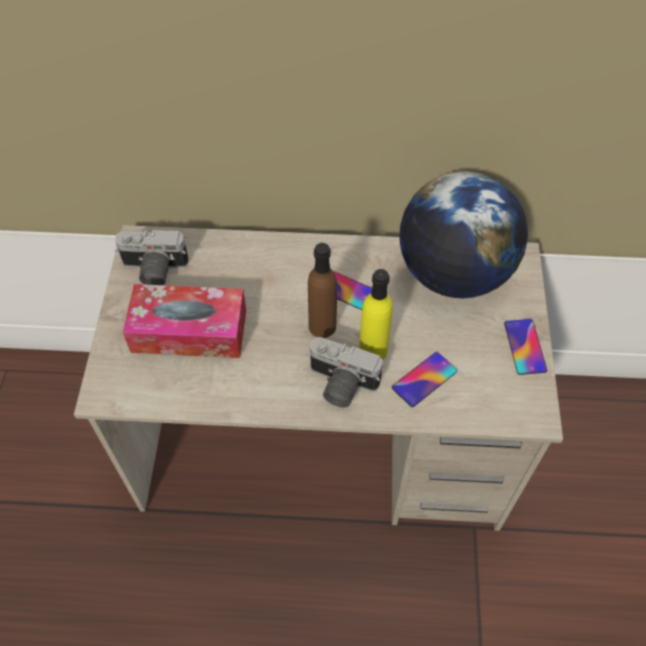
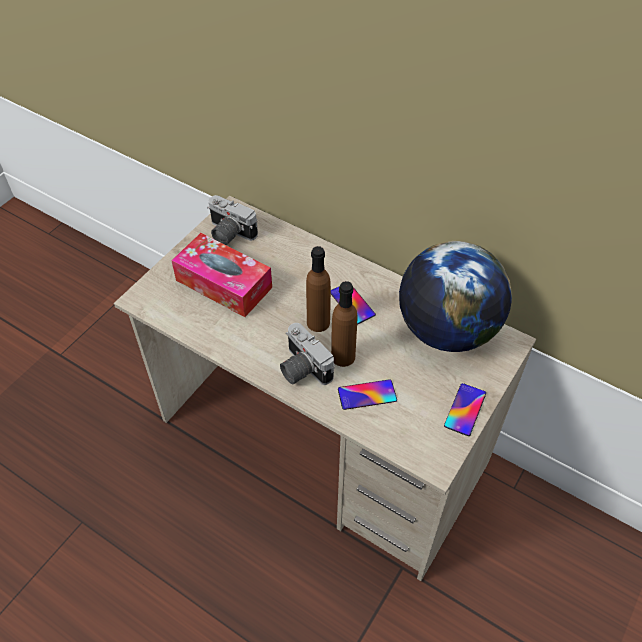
camera: 30 degrees right, 5 degrees down
yellow bottle [359,269,393,360] -> brown bottle [331,281,358,367]

